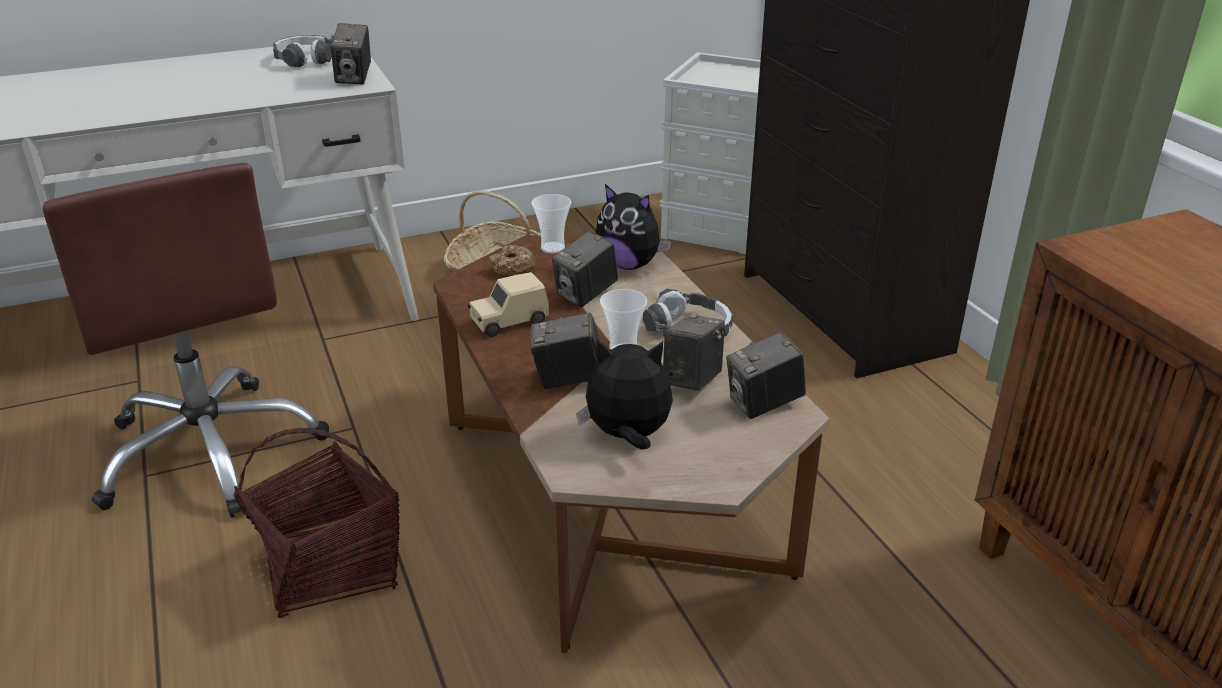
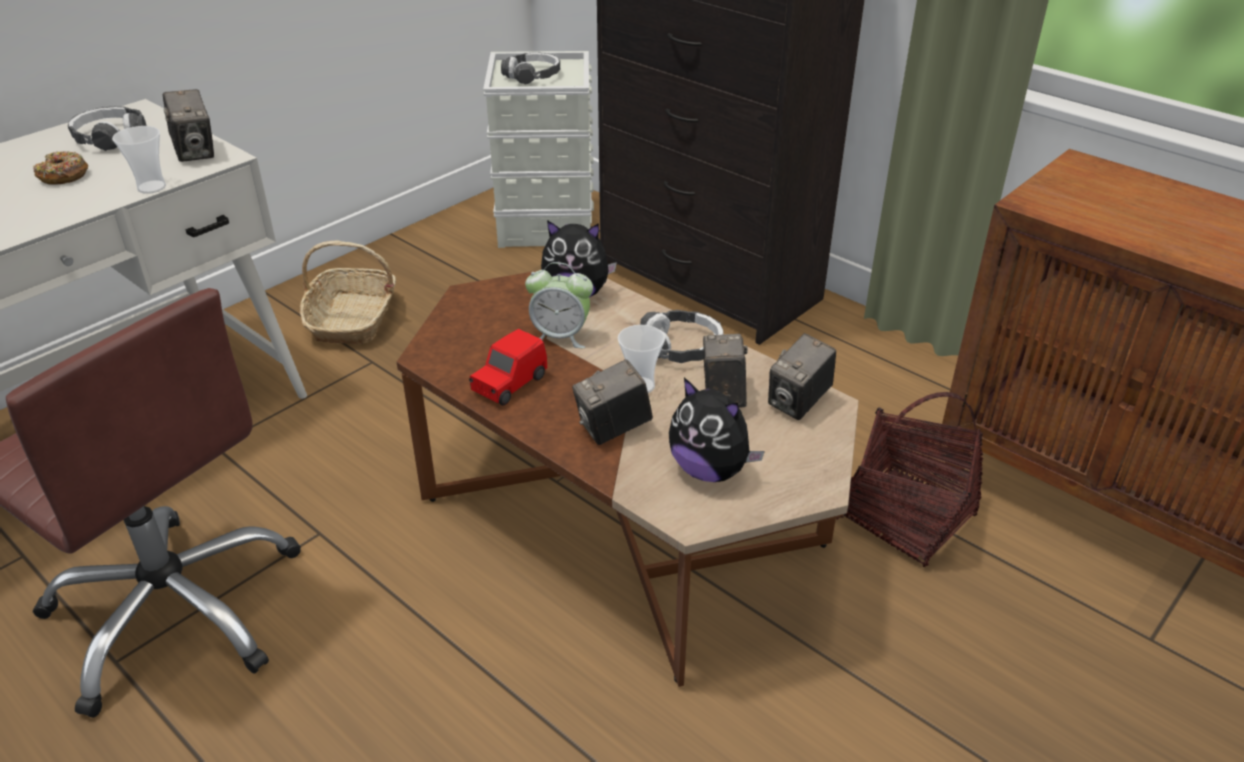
camera: 25 degrees left, 5 degrees up
basket [234,428,400,618] -> basket moved to [836,392,983,567]
beige toy car [468,272,549,337] -> red toy car [469,329,547,406]
donut [489,245,536,277] -> donut moved to [33,151,88,185]
cup [531,194,571,254] -> cup moved to [112,126,166,194]
camera [552,231,618,307] -> alarm clock [525,262,593,348]
plush toy [576,339,673,450] -> plush toy turned 120 degrees counterclockwise [669,378,765,482]
none -> headphones [501,53,560,85]

